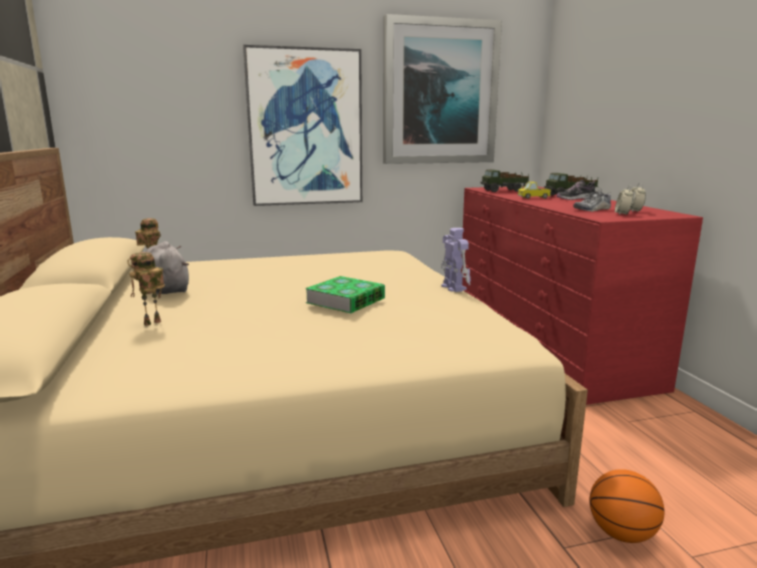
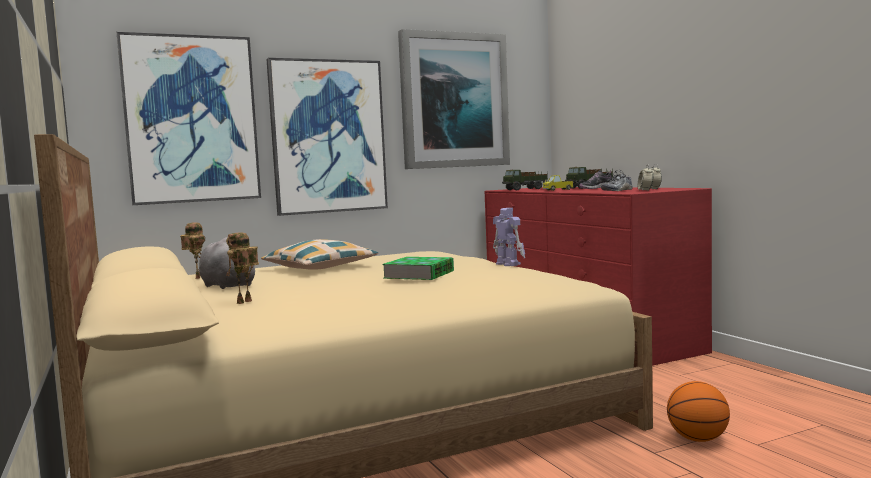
camera: 10 degrees left, 10 degrees down
none -> picture [117,32,261,205]
none -> pillow [261,239,378,270]

